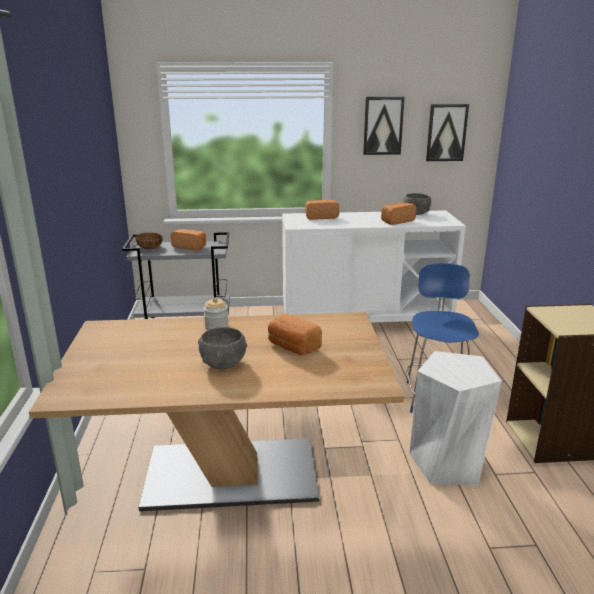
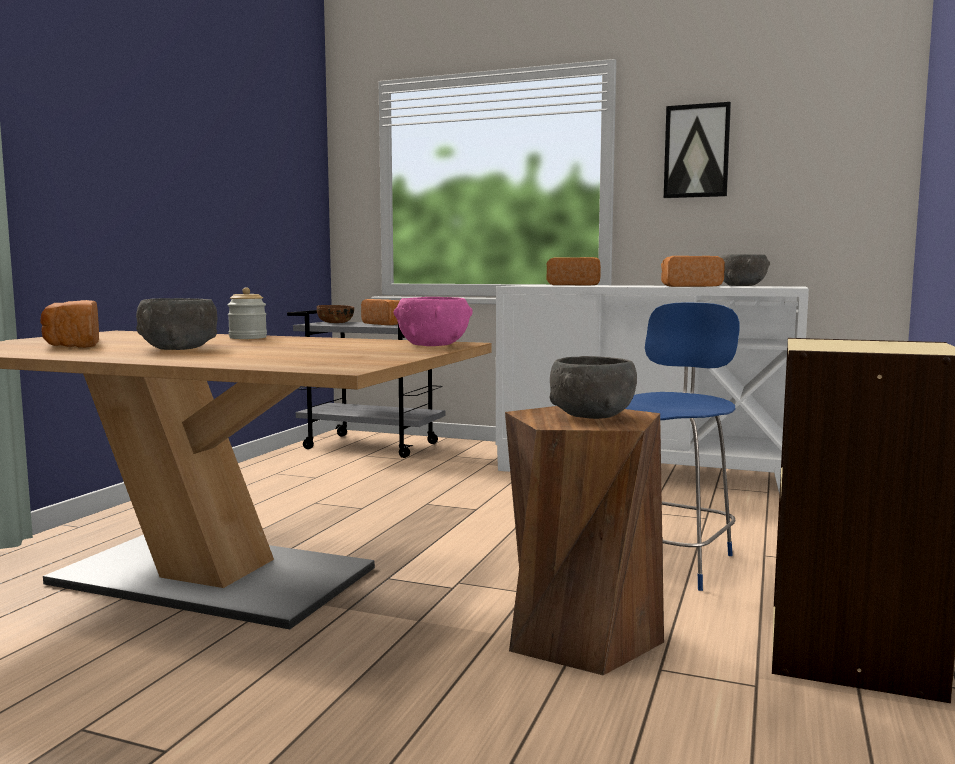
camera: 25 degrees right, 15 degrees down
bread [268,314,322,355] -> bread moved to [40,300,99,348]
white stool [410,351,502,486] -> brown stool [505,406,664,675]
picture [426,104,469,161] -> none
none -> pink bowl [394,297,472,346]
none -> grey bowl [550,356,637,419]

